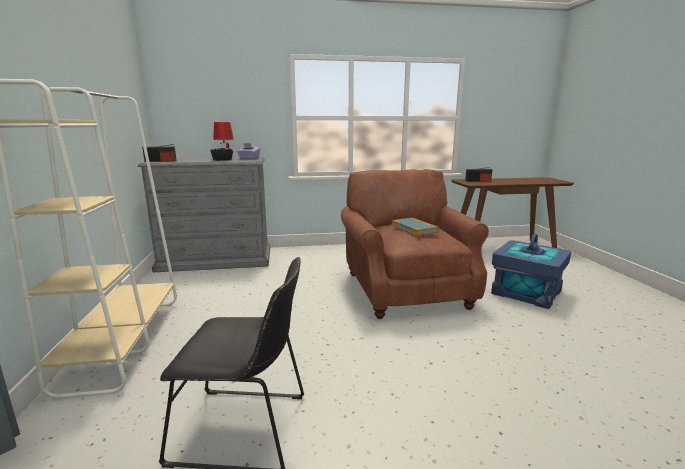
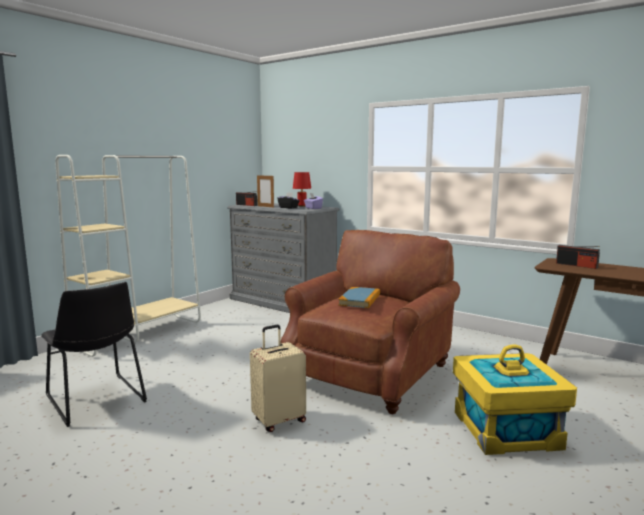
camera: 45 degrees right, 5 degrees down
blue storage box [491,233,571,309] -> yellow storage box [453,344,577,455]
none -> beige suitcase [250,325,306,432]
none -> picture frame [257,174,274,207]

